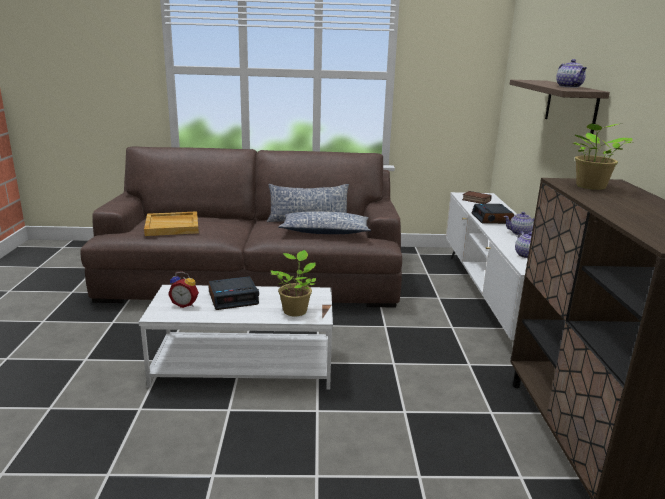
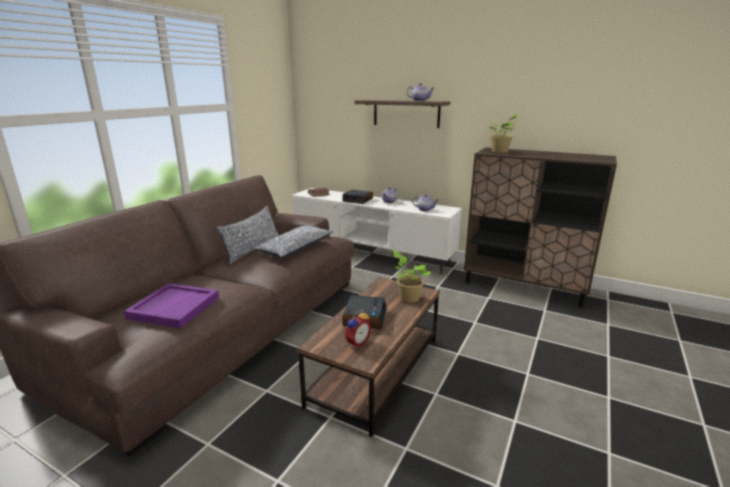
camera: 60 degrees left, 0 degrees up
white coffee table [139,285,333,390] -> brown coffee table [296,277,440,437]
beige tray [144,211,199,236] -> purple tray [124,283,219,328]

